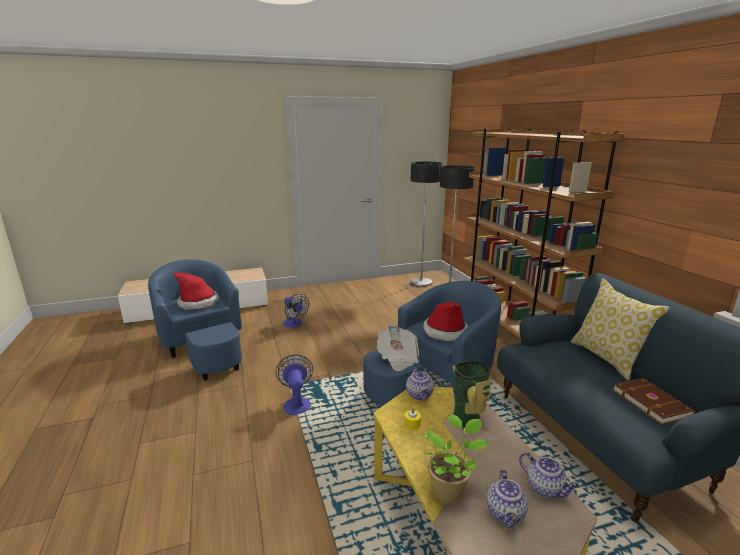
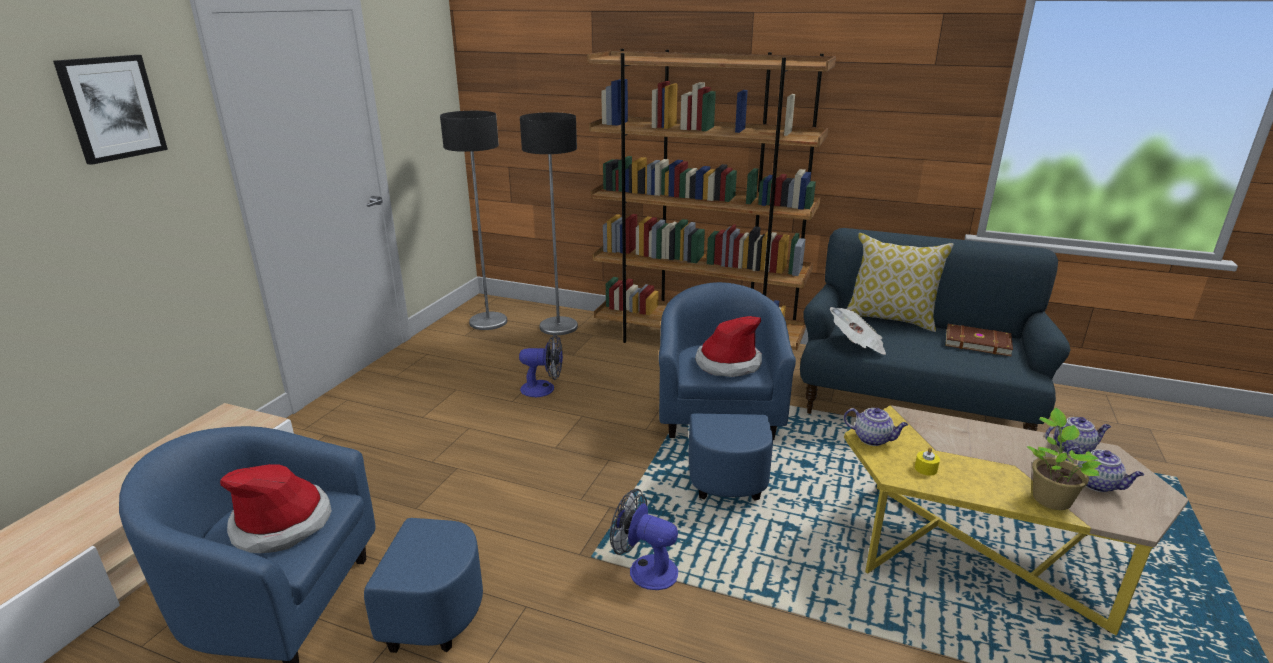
camera: 50 degrees left, 5 degrees up
fan [283,294,309,328] -> fan moved to [519,334,563,397]
newspaper [376,325,419,371] -> newspaper moved to [830,307,886,355]
vase [453,361,491,427] -> none
none -> picture [53,55,168,165]

